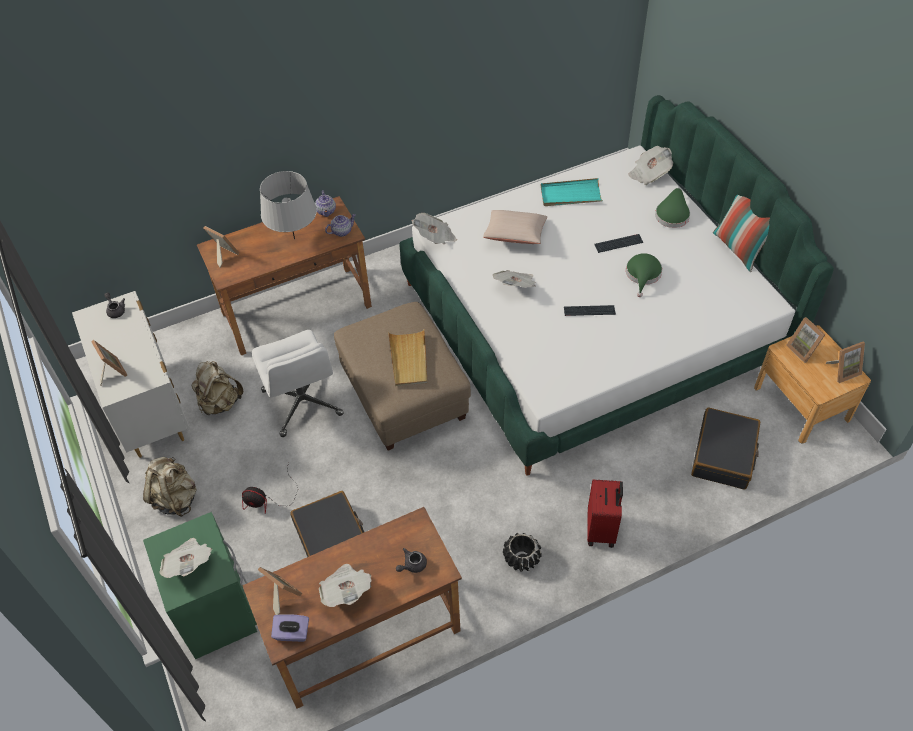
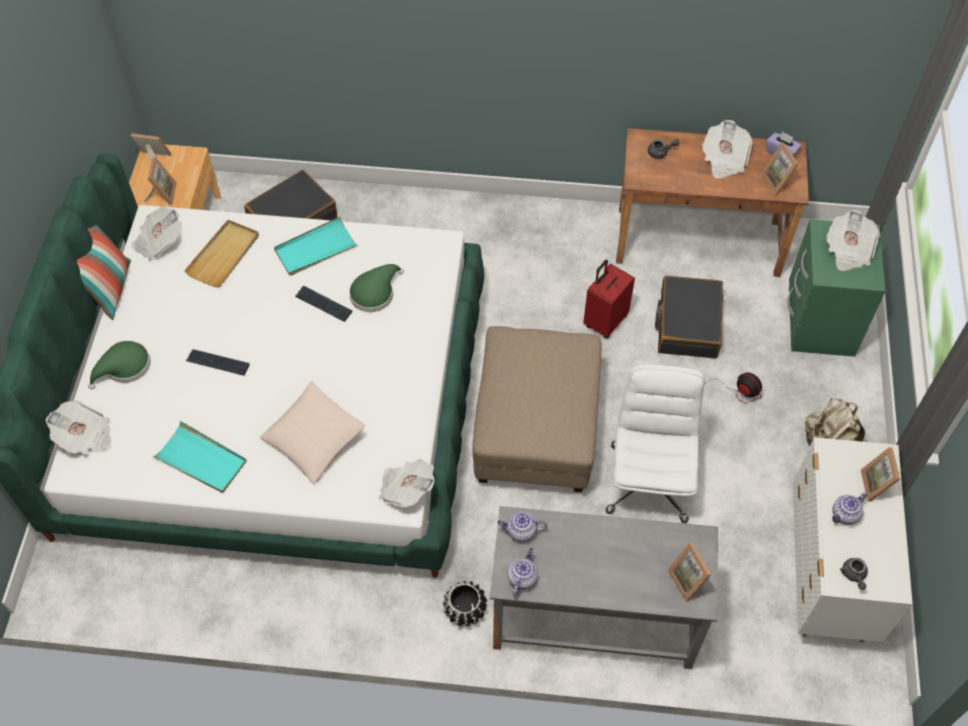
camera: 150 degrees left, 5 degrees up
beige backpack [192,361,243,416] -> none
brown desk [197,196,372,355] -> grey desk [490,506,718,669]
grey table lamp [260,171,317,239] -> none
beige tray [388,329,428,386] -> beige tray moved to [184,220,259,288]
newspaper [493,270,536,288] -> newspaper moved to [131,206,180,261]
black planter [503,533,542,572] -> black planter moved to [443,581,487,627]
red suitcase [587,480,623,548] -> red suitcase moved to [583,260,635,339]
green hat [626,253,662,297] -> green hat moved to [349,264,404,312]
none -> turquoise tray [274,216,358,276]
none -> teapot [832,493,867,525]

